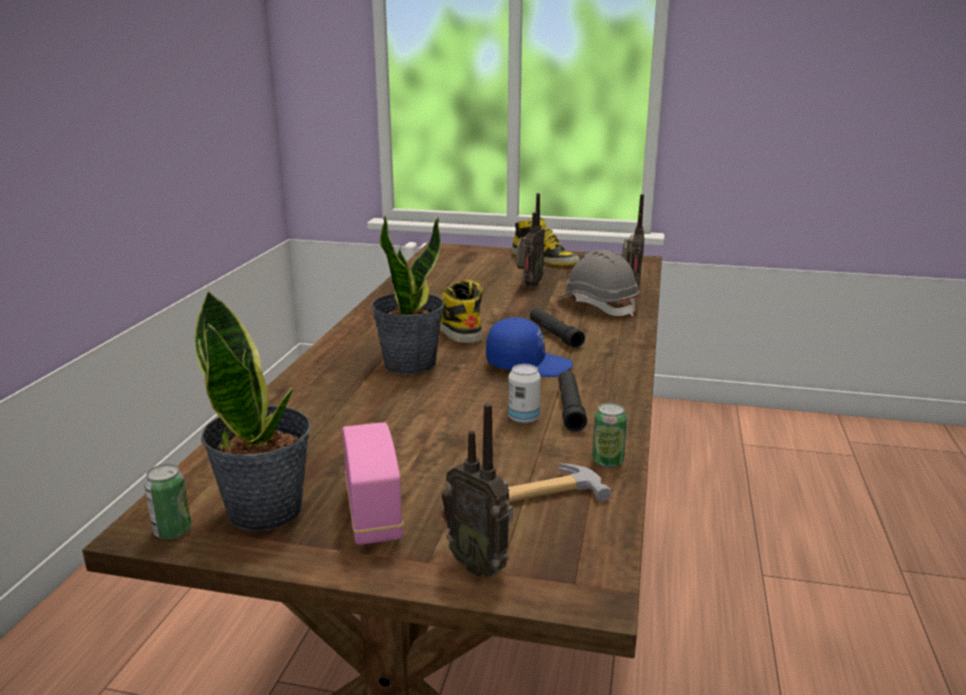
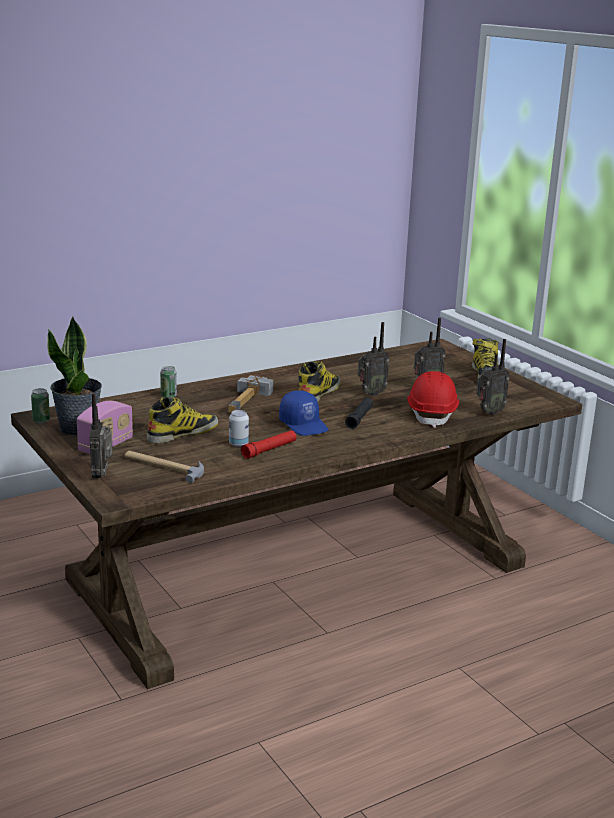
camera: 45 degrees right, 0 degrees up
potted plant [371,216,444,375] -> hammer [228,375,273,412]
grey hard hat [558,250,639,317] -> red hard hat [407,371,459,428]
black flashlight [558,371,587,432] -> red flashlight [241,430,296,459]
can [592,403,627,468] -> can moved to [160,366,177,398]
none -> boot [147,397,218,444]
none -> radio [358,322,389,396]

